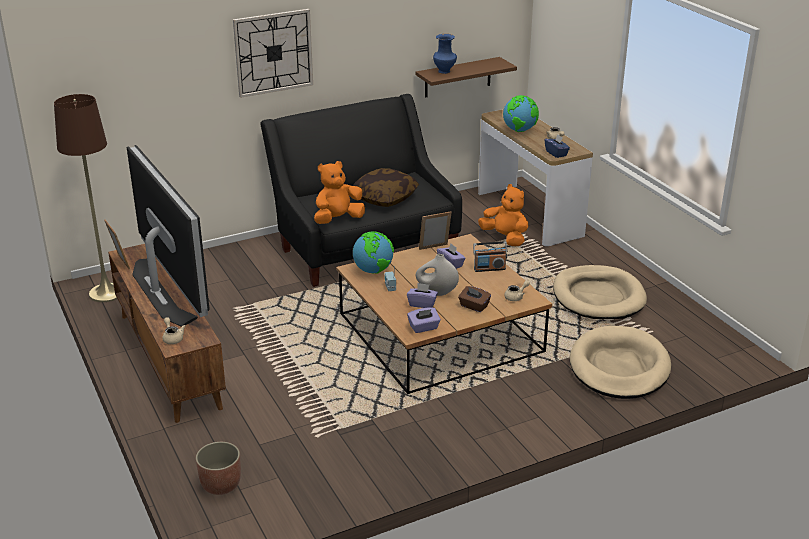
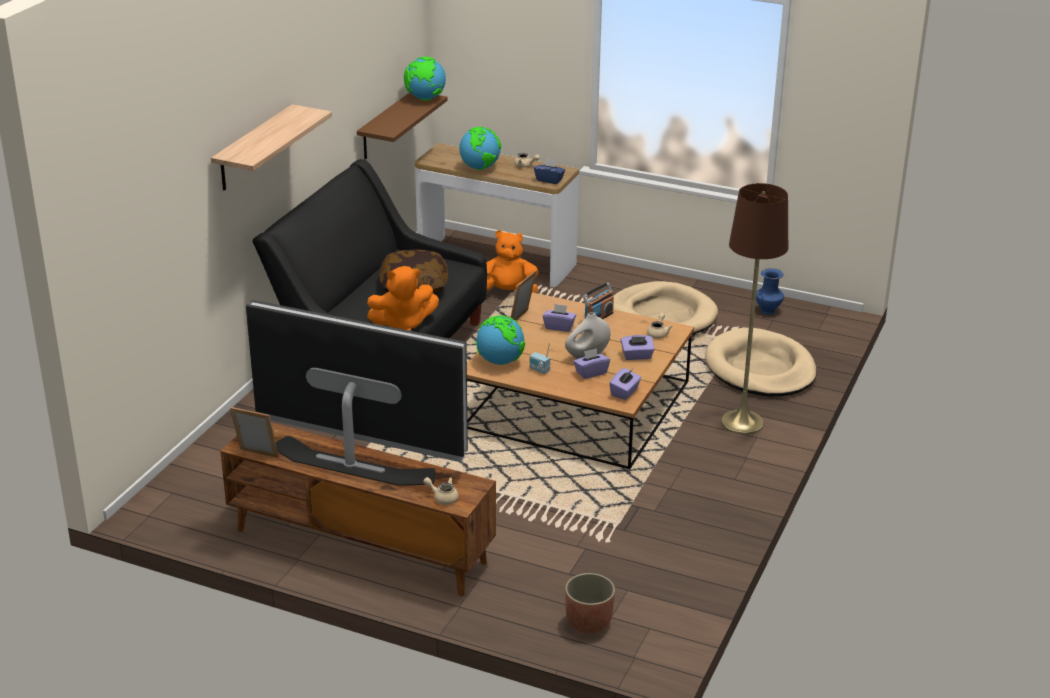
camera: 40 degrees left, 0 degrees up
brown floor lamp [54,94,117,302] -> brown floor lamp moved to [721,183,788,435]
wall clock [233,9,313,98] -> shelf [211,104,332,190]
orange plush toy [314,161,365,224] -> orange plush toy turned 120 degrees counterclockwise [367,266,439,331]
blue vase [433,34,457,74] -> blue vase moved to [756,268,784,315]
brown tissue box [458,286,491,312] -> purple tissue box [621,335,655,360]
none -> globe [404,57,446,101]

